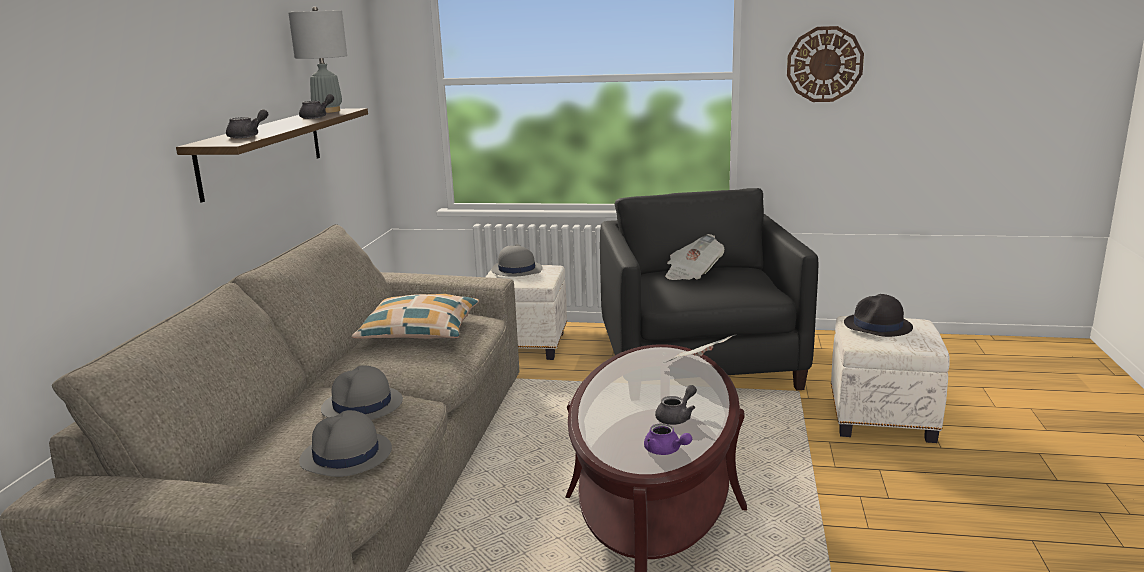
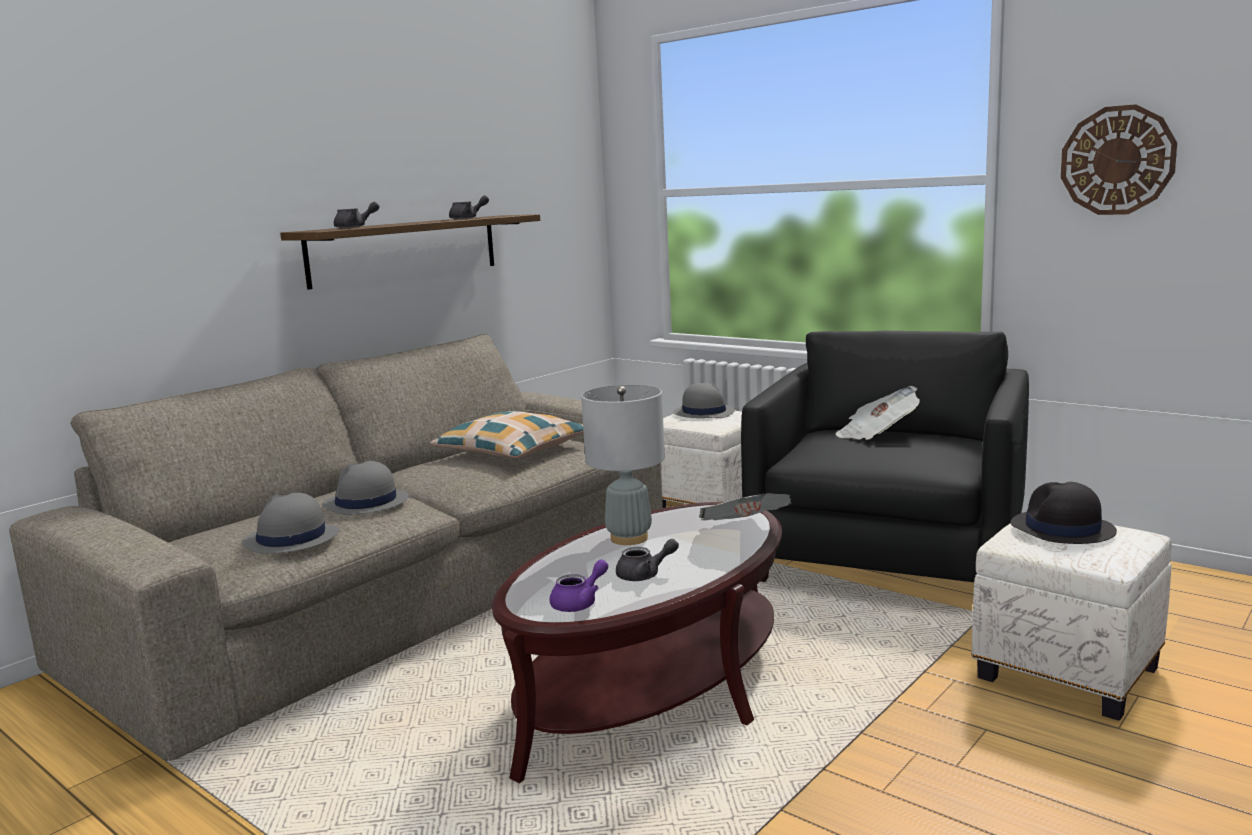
camera: 30 degrees right, 5 degrees down
grey table lamp [288,7,347,113] -> grey table lamp moved to [581,385,665,545]
purple teapot [644,423,692,455] -> purple teapot turned 120 degrees counterclockwise [550,560,608,612]

